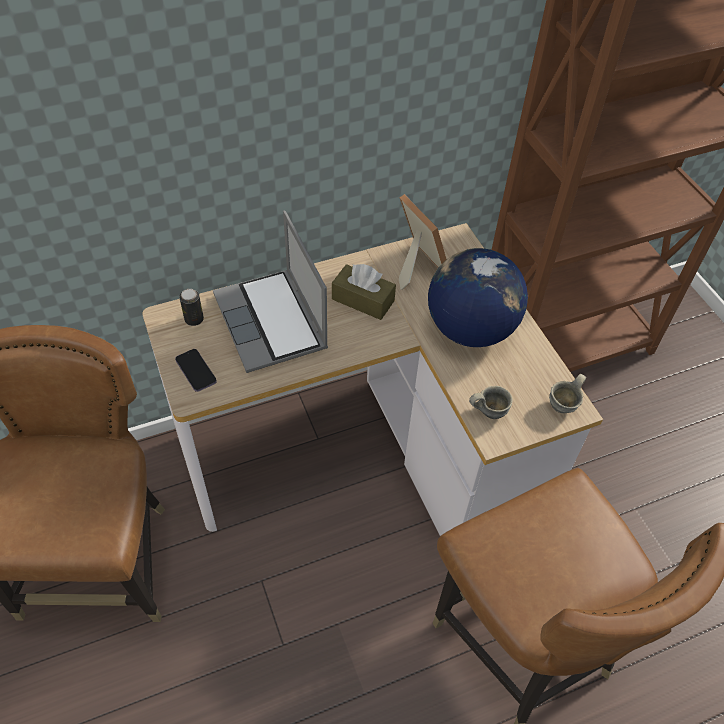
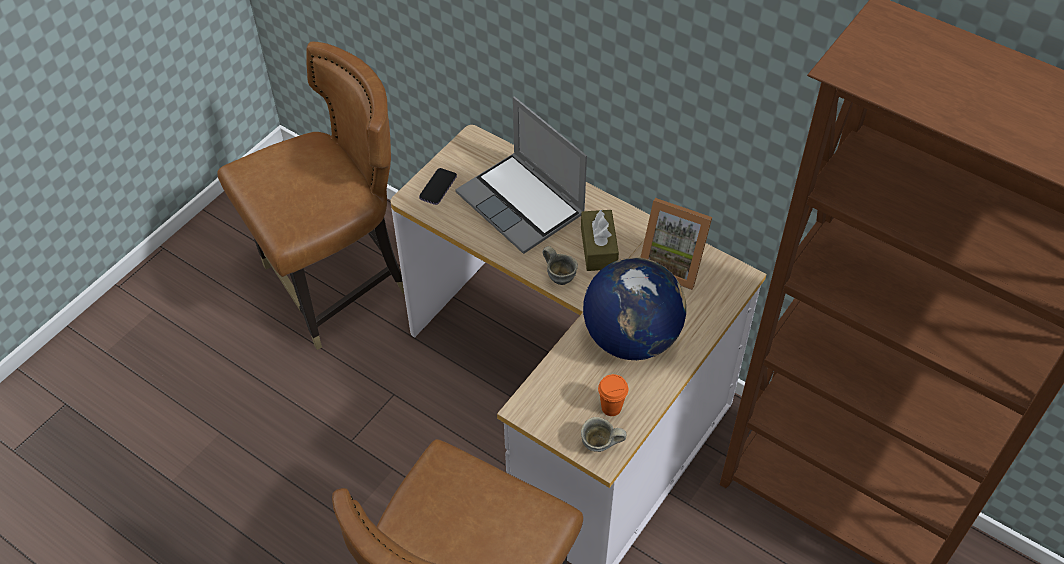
camera: 60 degrees right, 0 degrees up
can [179,289,204,326] -> none
laptop [213,210,328,373] -> laptop turned 75 degrees counterclockwise [455,97,587,254]
picture frame [399,194,447,290] -> picture frame turned 90 degrees clockwise [640,198,712,290]
grey mug [469,386,513,419] -> grey mug moved to [542,246,578,285]
none -> orange cup [598,374,628,416]

